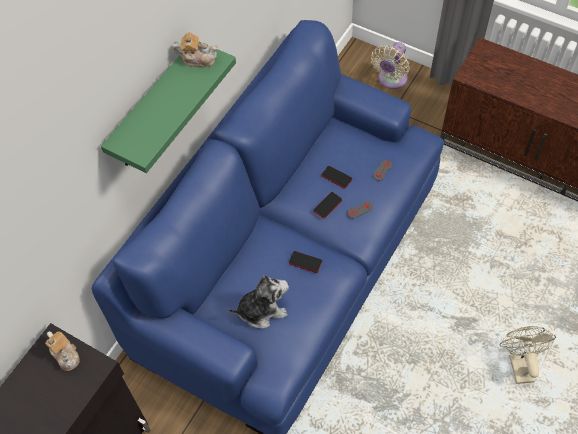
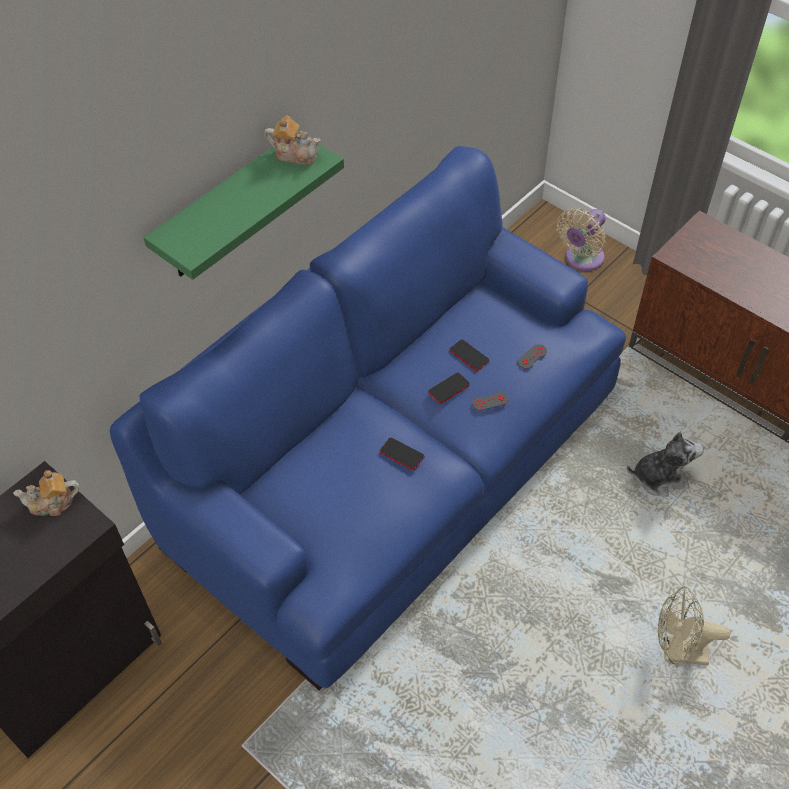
camera: 10 degrees right, 5 degrees down
teapot [45,331,80,371] -> teapot turned 105 degrees clockwise [13,470,79,516]
plush toy [228,275,289,328] -> plush toy moved to [627,432,704,497]
beige fan [500,326,556,384] -> beige fan turned 90 degrees counterclockwise [658,586,730,665]

